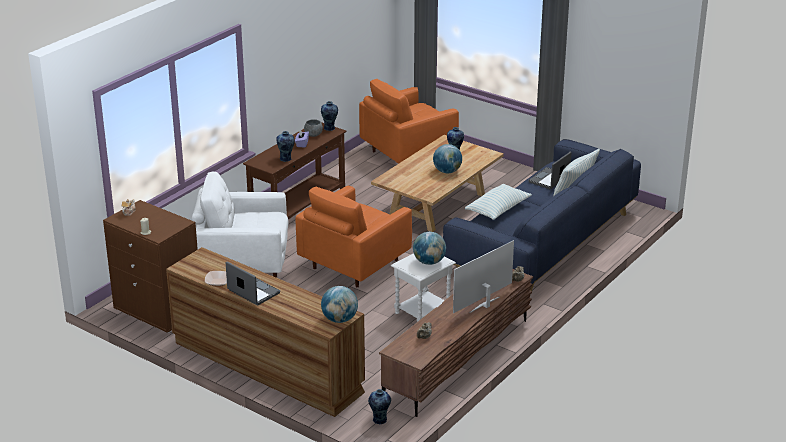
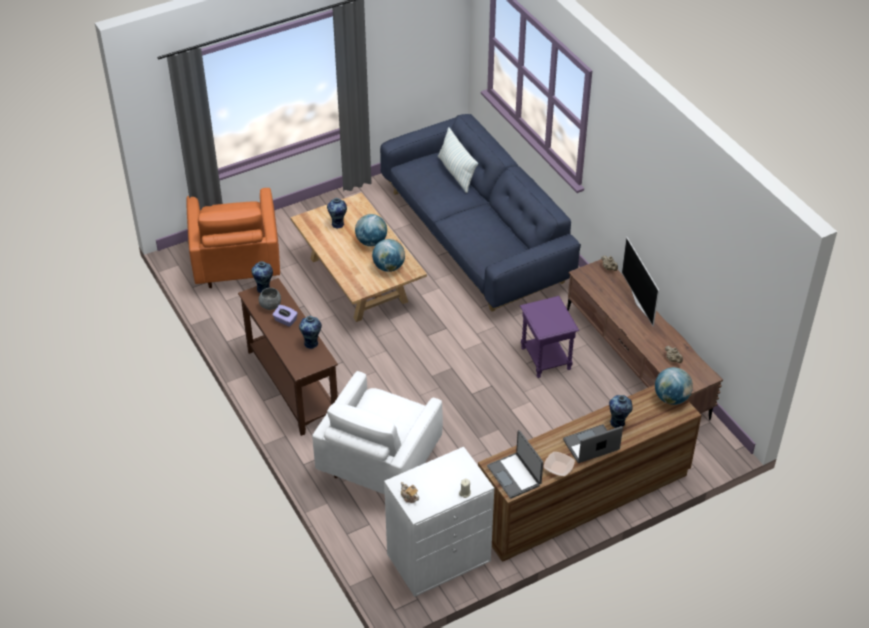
camera: 65 degrees left, 15 degrees up
brown cabinet [103,200,198,333] -> white cabinet [384,447,494,597]
orange armchair [296,186,412,287] -> none
vase [368,389,391,424] -> vase moved to [609,395,633,428]
white side table [391,253,456,321] -> purple side table [520,296,579,378]
globe [413,232,446,265] -> globe moved to [372,239,405,272]
pillow [465,184,532,220] -> none
laptop [528,152,572,189] -> laptop moved to [487,430,543,499]

